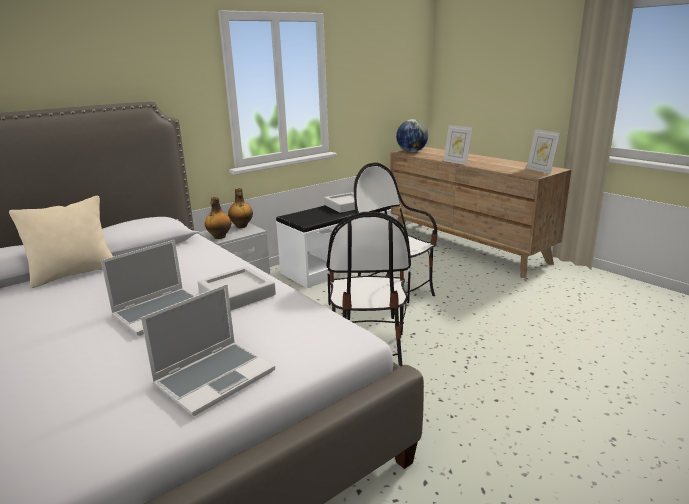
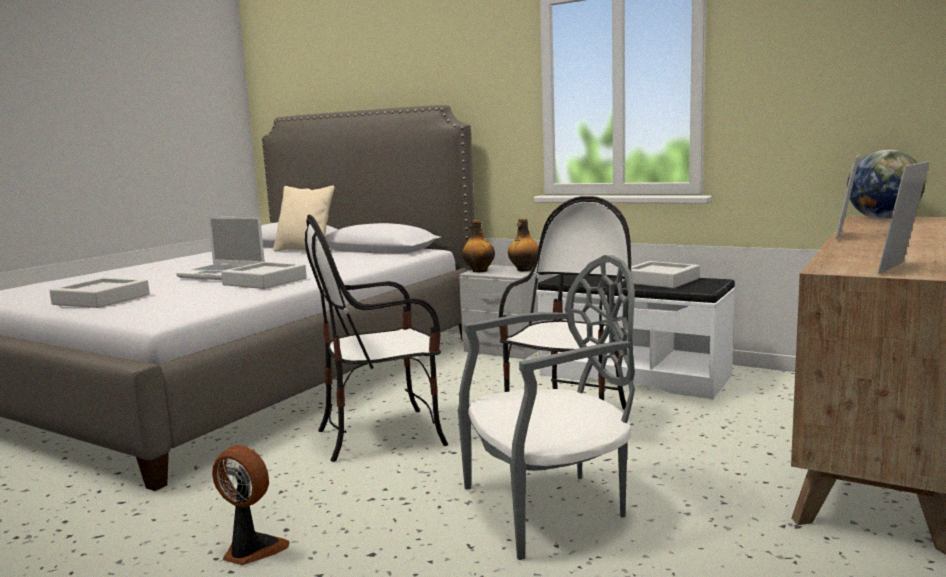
camera: 70 degrees right, 10 degrees down
laptop [141,284,275,416] -> grey tray [49,278,150,308]
none -> fan [212,445,290,565]
none -> grey chair [458,255,635,560]

